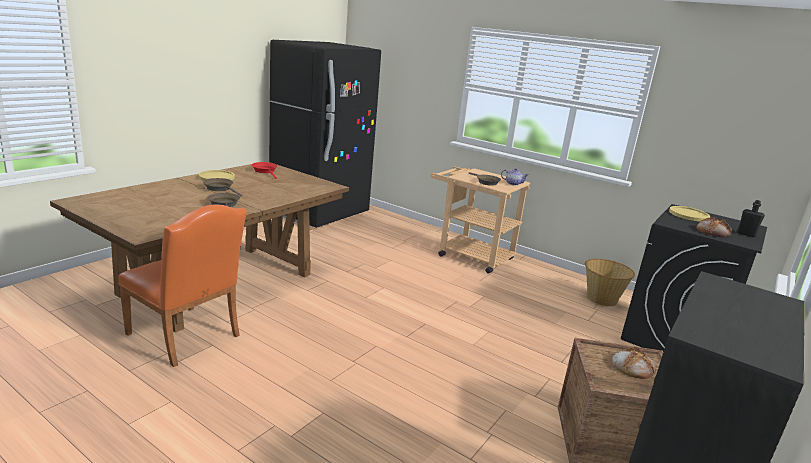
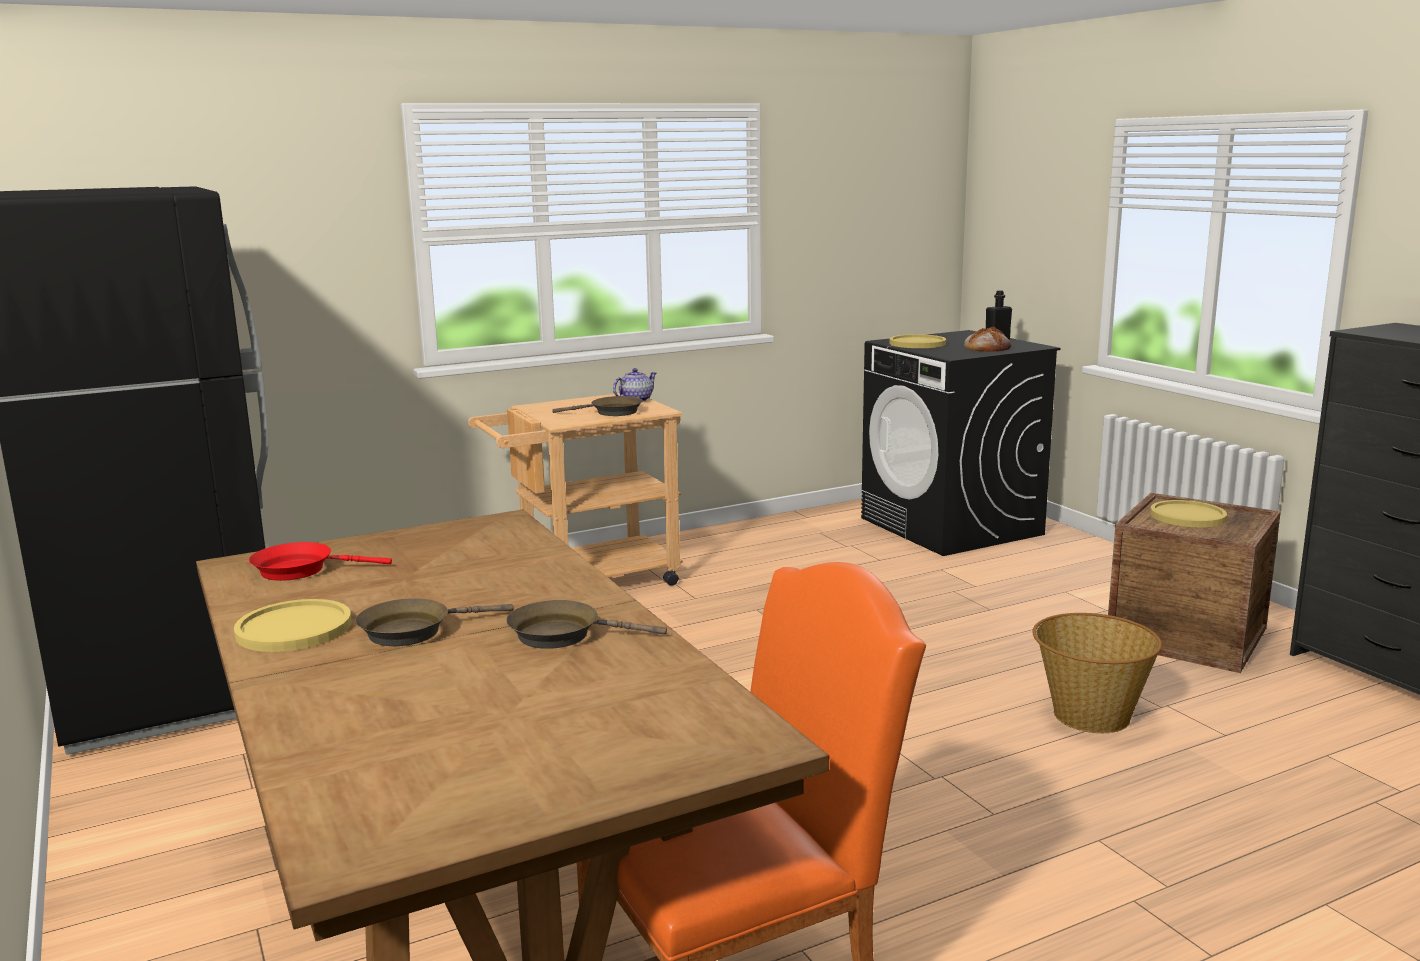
camera: 60 degrees left, 5 degrees down
basket [585,259,635,306] -> basket moved to [1032,613,1162,733]
bread [612,348,656,379] -> yellow plate [1150,500,1227,527]

